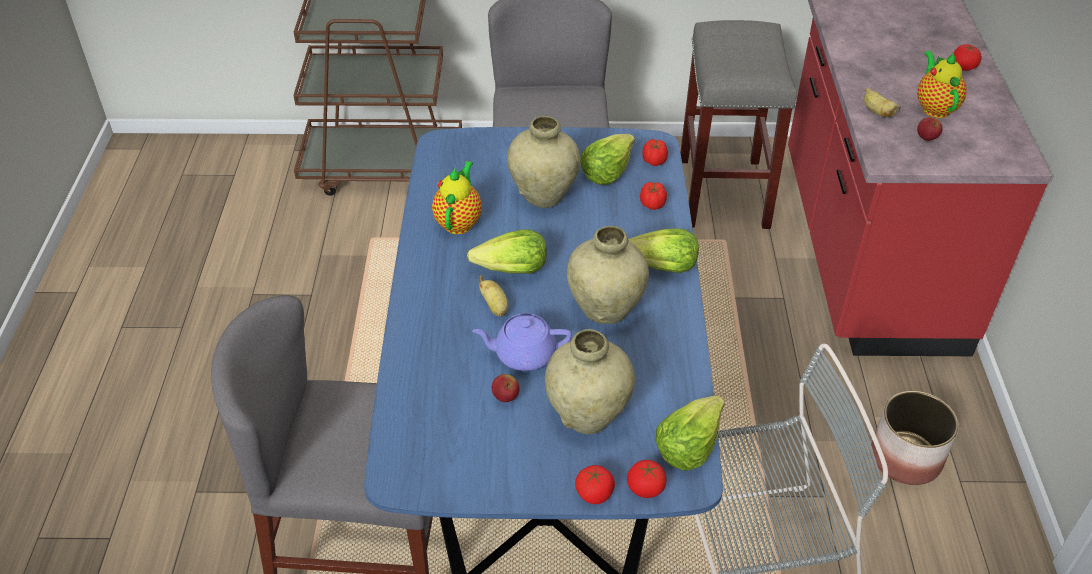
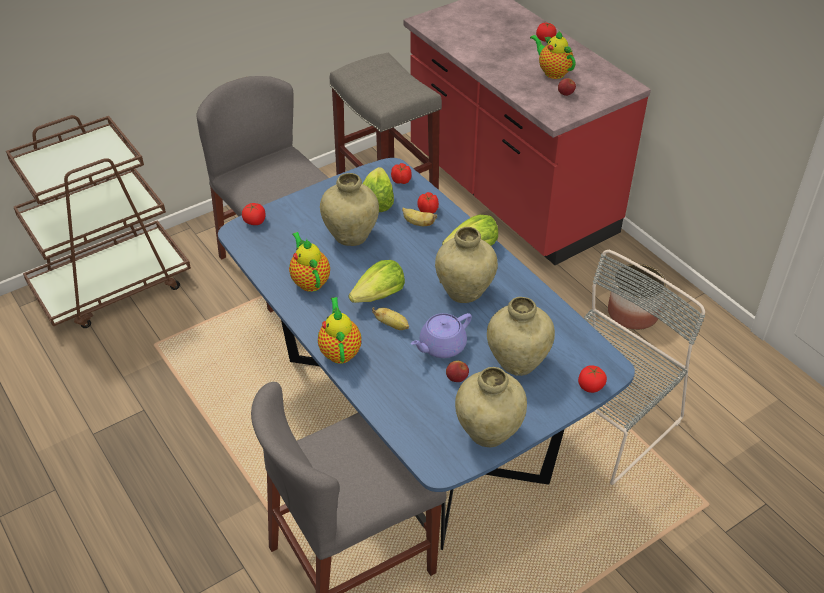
camera: 35 degrees left, 0 degrees up
tomato [575,465,615,504] -> tomato moved to [242,203,266,225]
lettuce [655,396,725,471] -> none
banana [864,88,901,117] -> banana moved to [402,207,437,226]
none -> teapot [318,297,361,364]
none -> beige vase [455,367,527,447]

